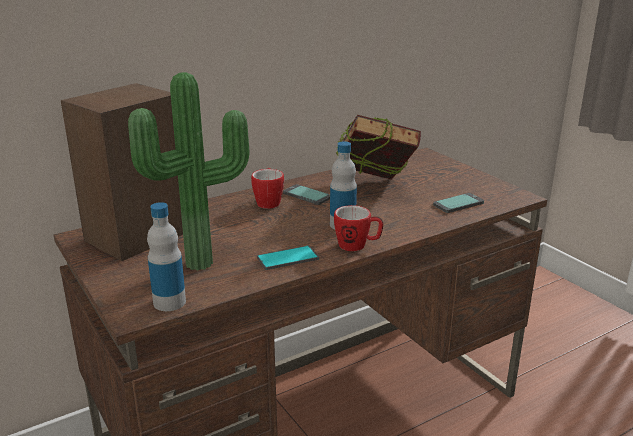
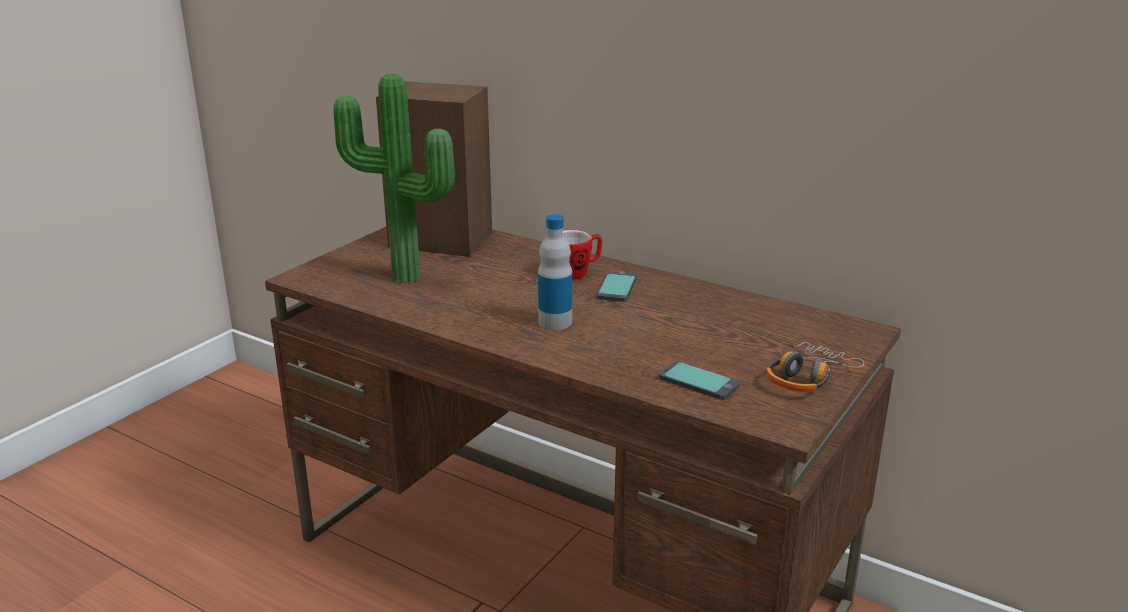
camera: 65 degrees right, 0 degrees up
bottle [147,202,186,311] -> none
phone [257,245,319,270] -> none
mug [334,205,383,251] -> none
book [336,115,421,180] -> none
none -> headphones [766,342,864,392]

